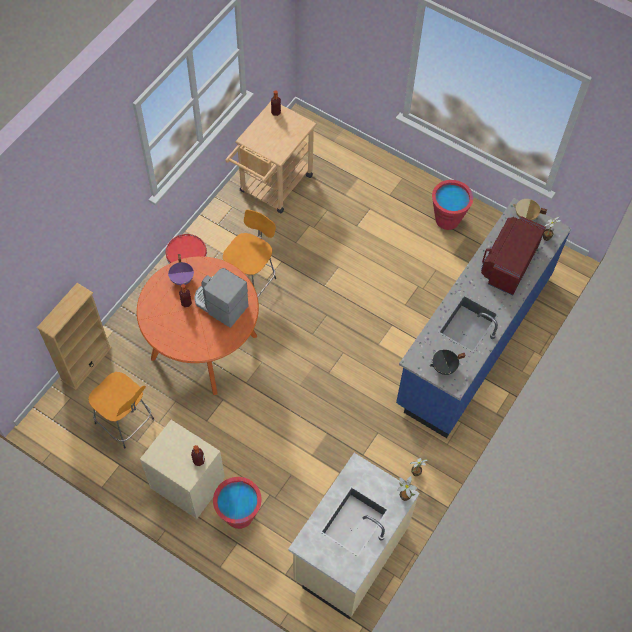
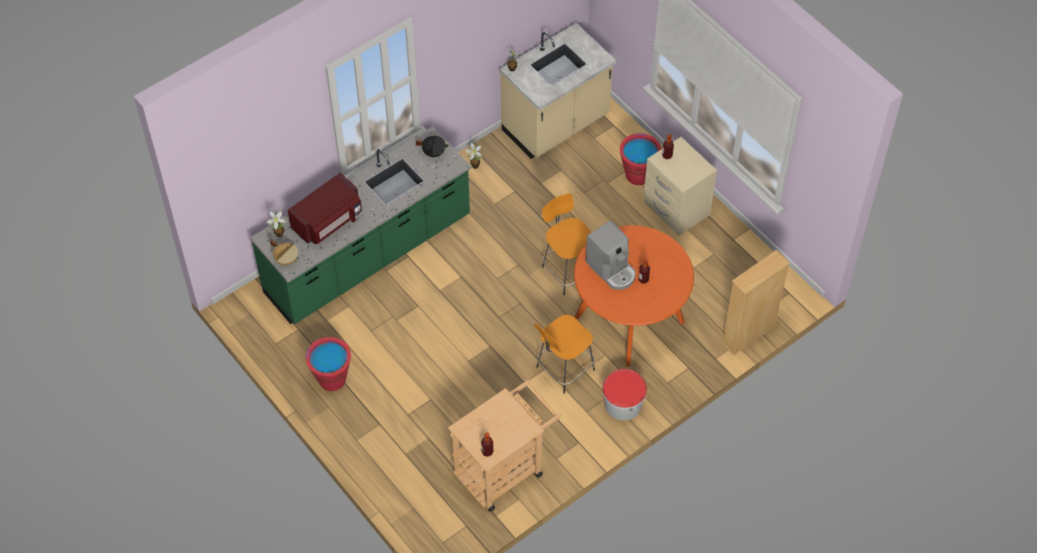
camera: 160 degrees left, 5 degrees down
orange stool [88,372,154,449] -> orange stool moved to [542,193,591,295]
purple cooking pot [168,254,194,285] -> none
blue counter [396,198,572,438] -> green counter [250,126,471,324]

